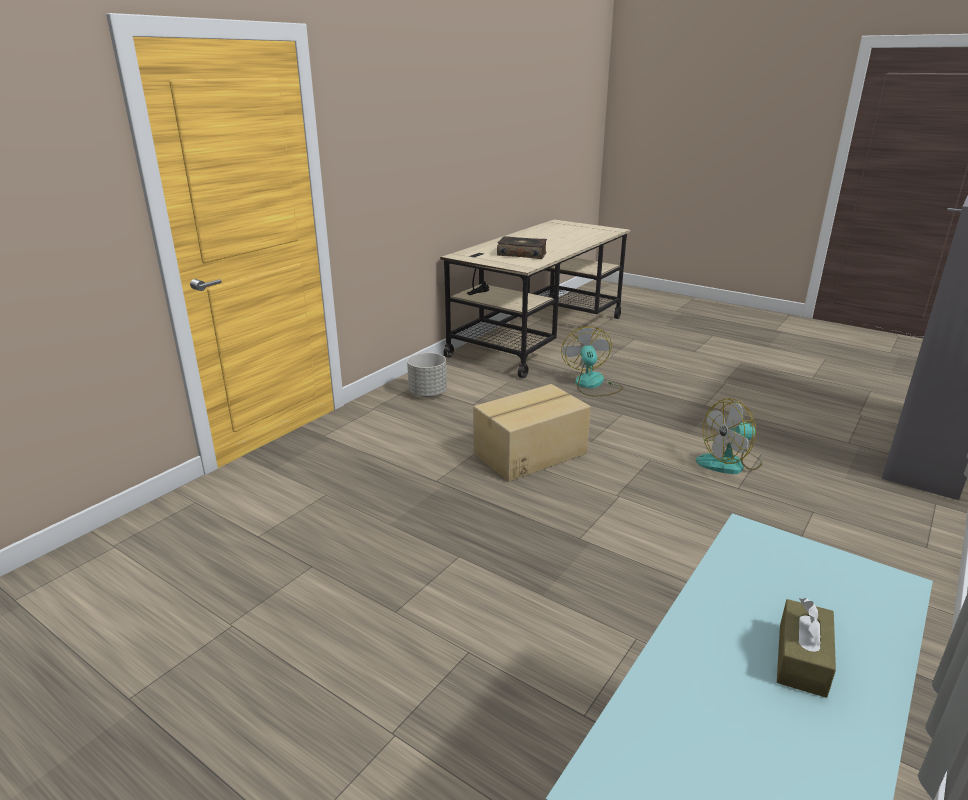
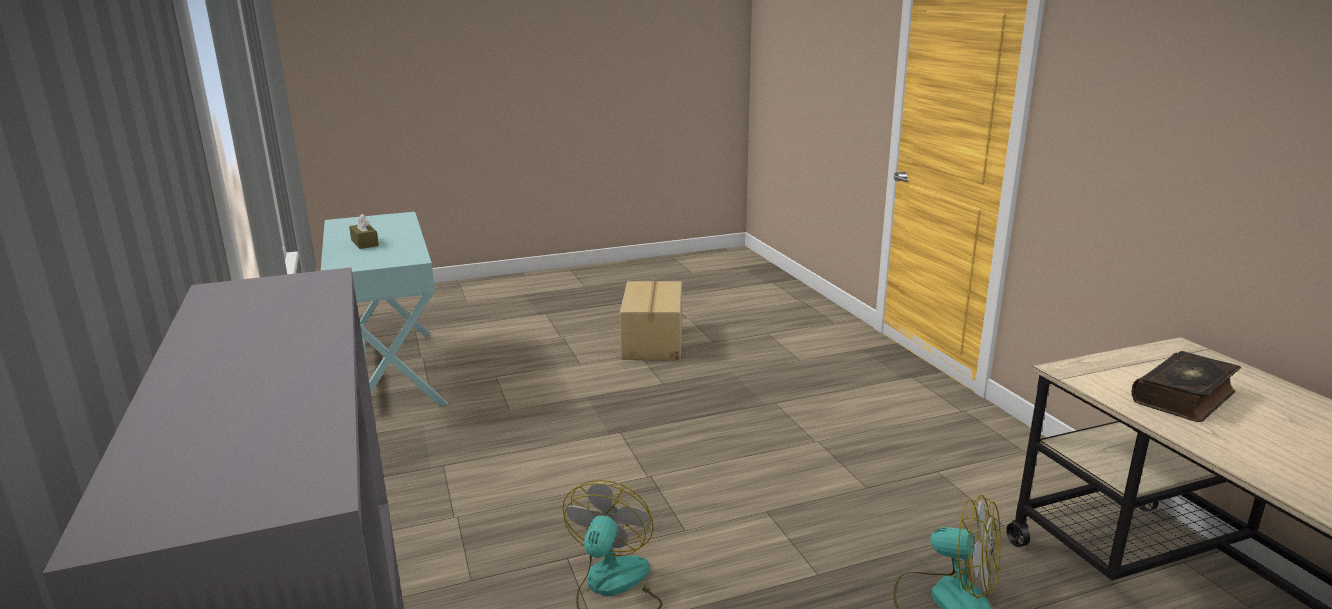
camera: 125 degrees right, 5 degrees down
grey planter [407,353,447,397] -> none
cardboard box [473,384,591,482] -> cardboard box moved to [620,281,682,360]

